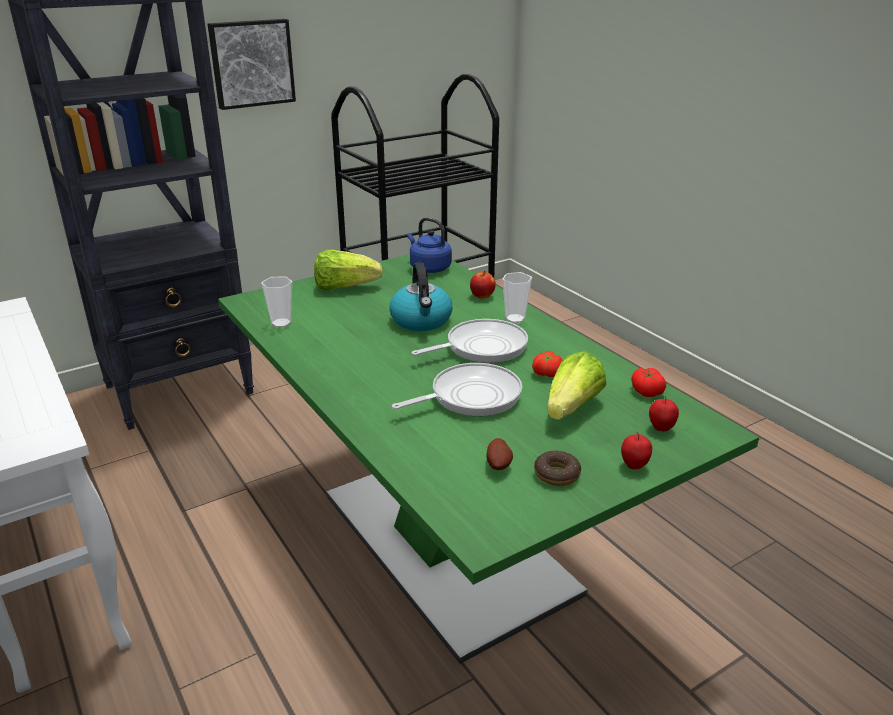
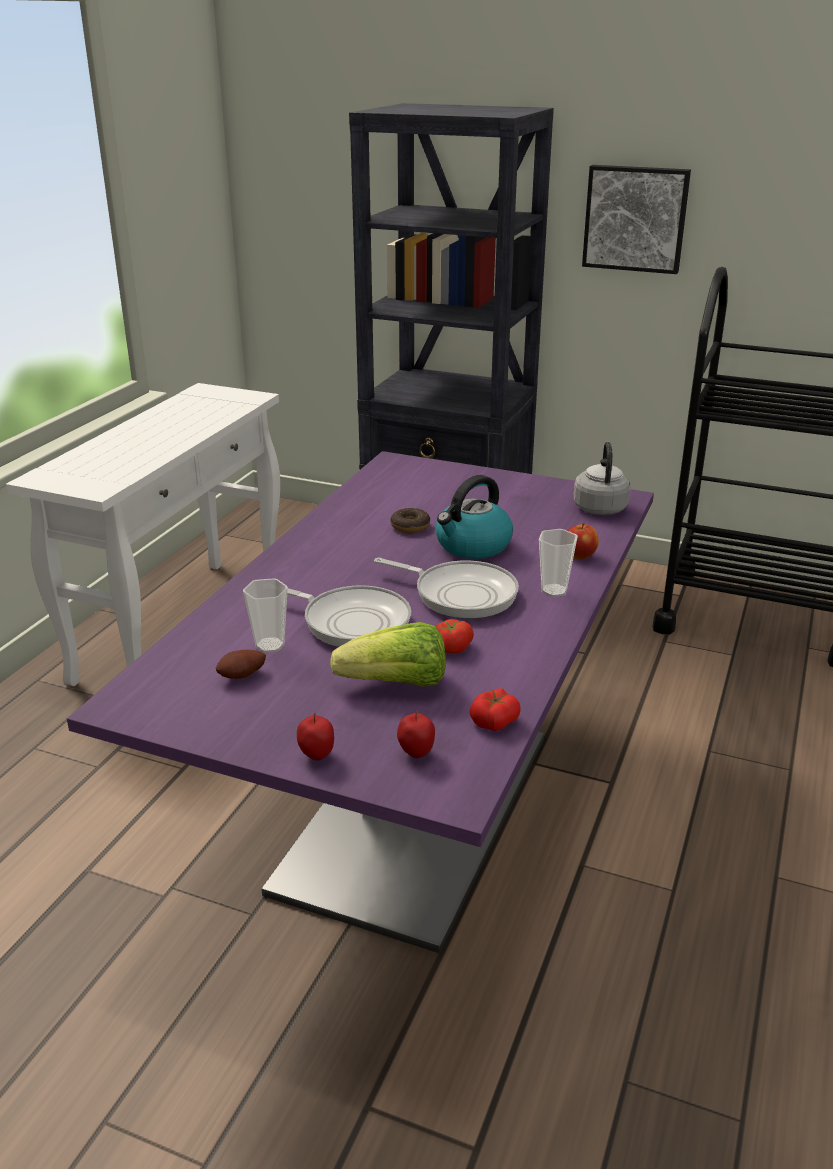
camera: 55 degrees right, 0 degrees up
green dining table [218,254,759,664] -> purple dining table [67,451,654,953]
cup [261,276,292,327] -> cup moved to [243,578,288,653]
lettuce [314,249,383,290] -> none
blue kettle [407,217,452,273] -> grey kettle [573,442,631,515]
donut [534,450,581,486] -> donut moved to [391,508,430,533]

